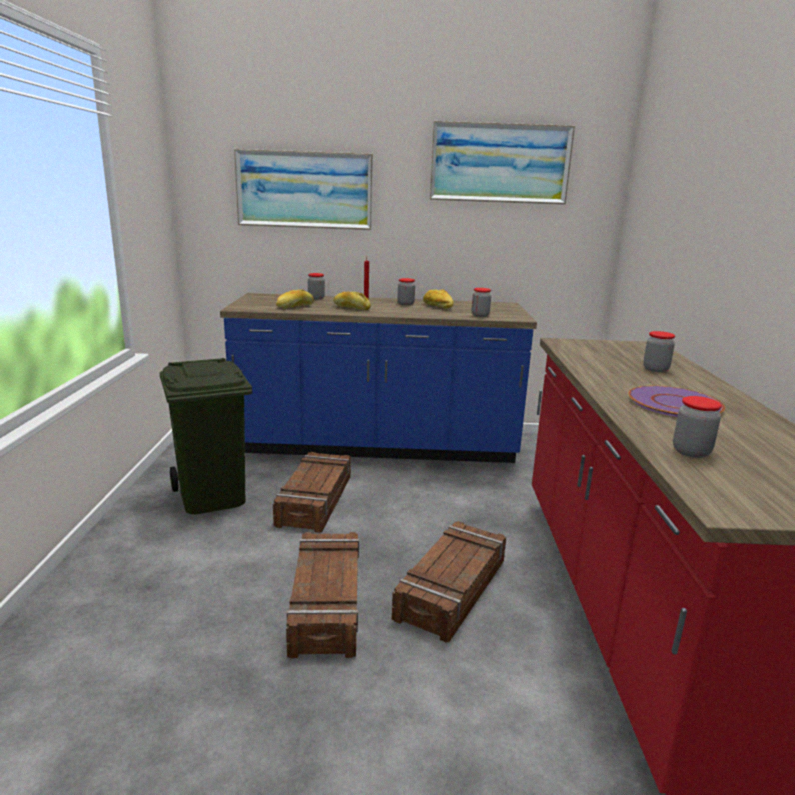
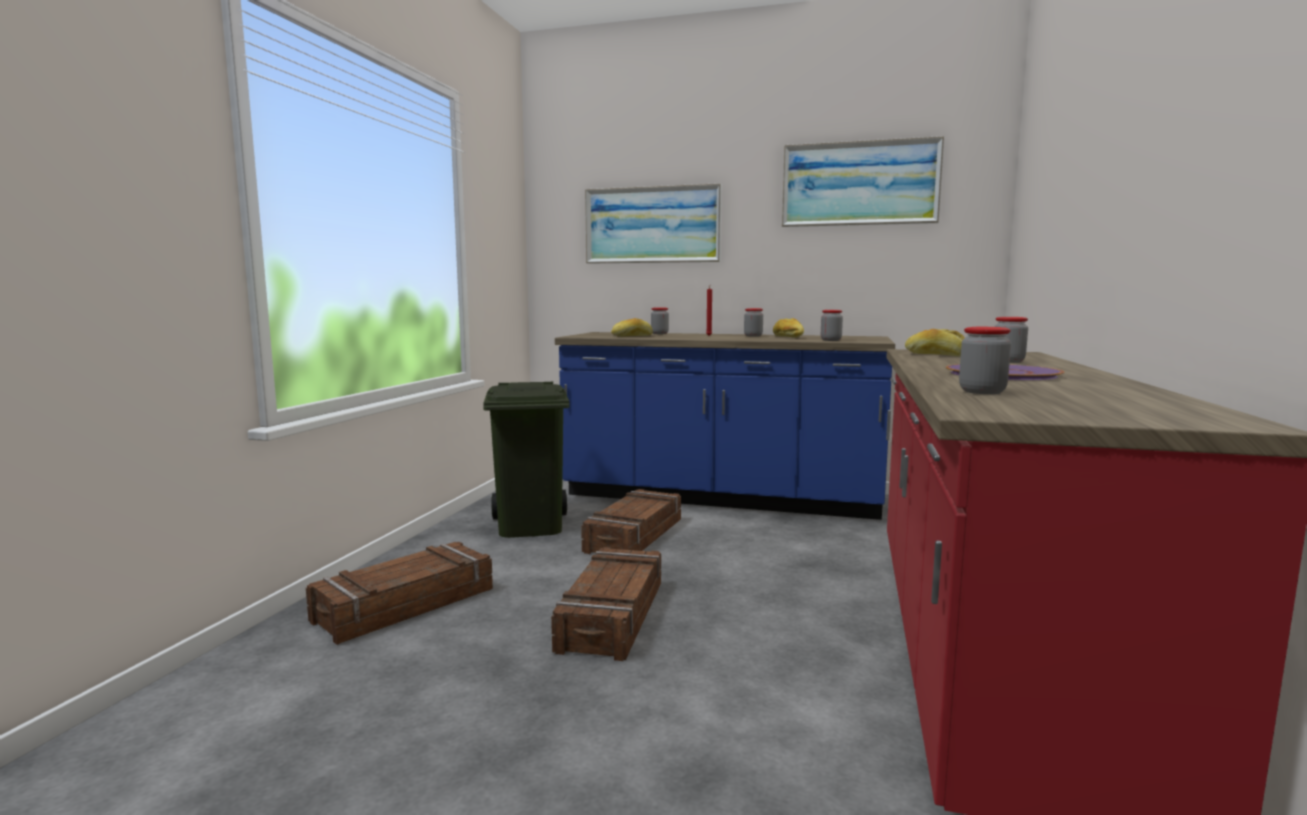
camera: 15 degrees right, 10 degrees down
bread [333,292,371,310] -> bread moved to [905,329,965,357]
crate [392,521,506,643] -> crate moved to [306,542,493,645]

